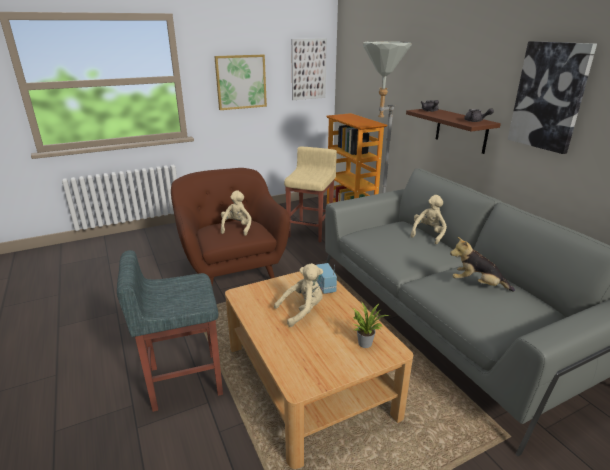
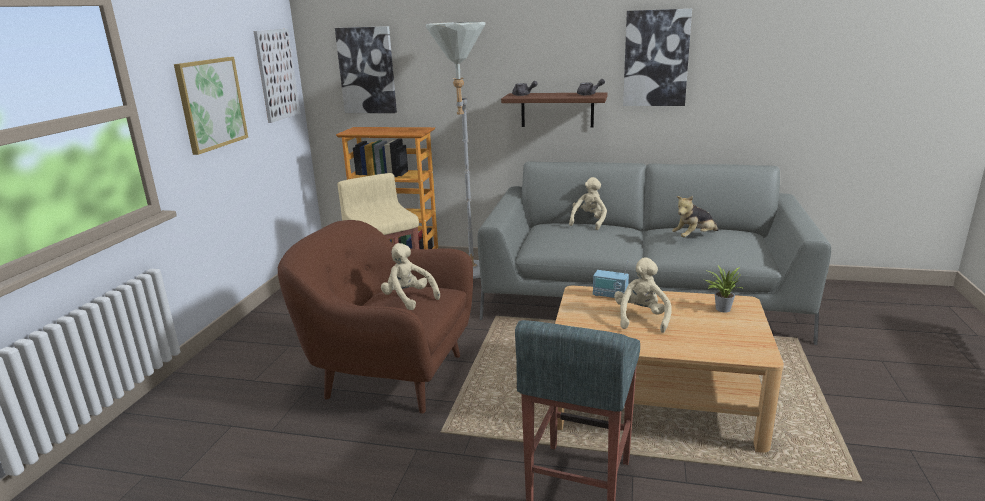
camera: 50 degrees left, 5 degrees down
beige plush toy [411,195,447,244] -> beige plush toy turned 45 degrees clockwise [569,177,607,230]
none -> picture [335,26,397,113]

